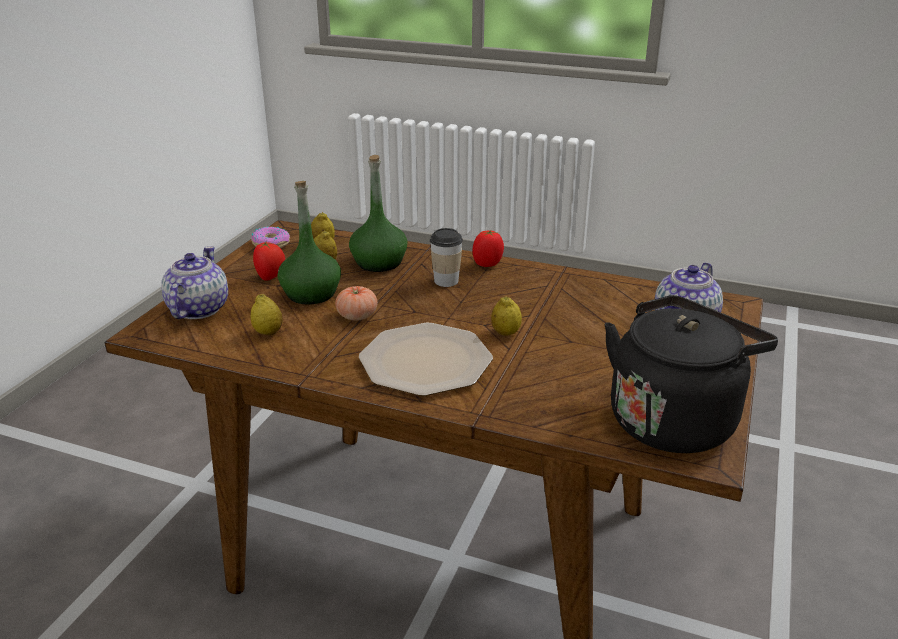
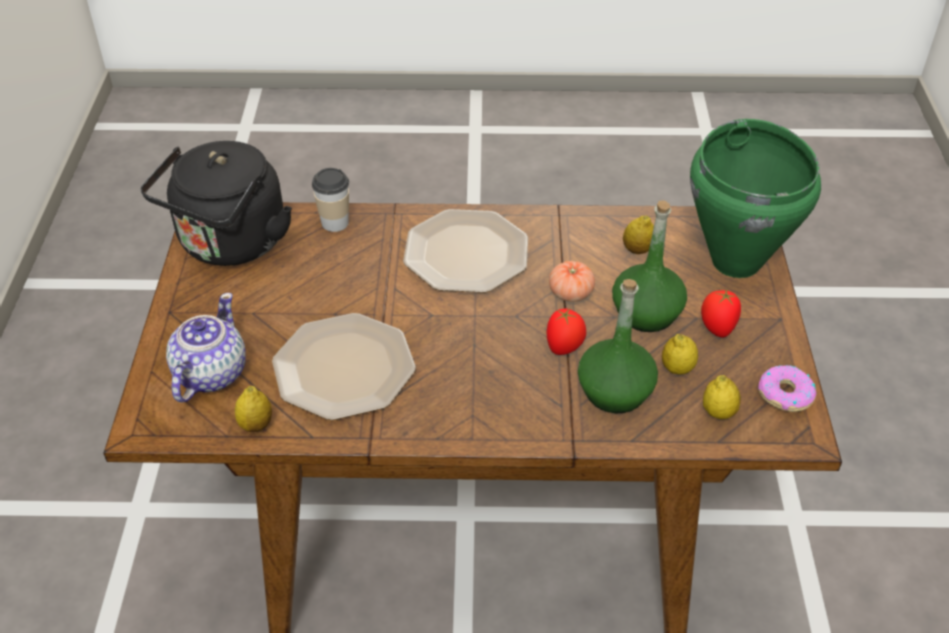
camera: 160 degrees right, 15 degrees up
teapot [161,246,228,319] -> green cooking pot [690,119,821,278]
cup [430,228,463,287] -> cup moved to [312,168,349,232]
tomato [472,230,504,267] -> tomato moved to [546,308,586,355]
lemon [491,297,522,336] -> lemon moved to [235,386,272,432]
none -> plate [272,313,416,420]

